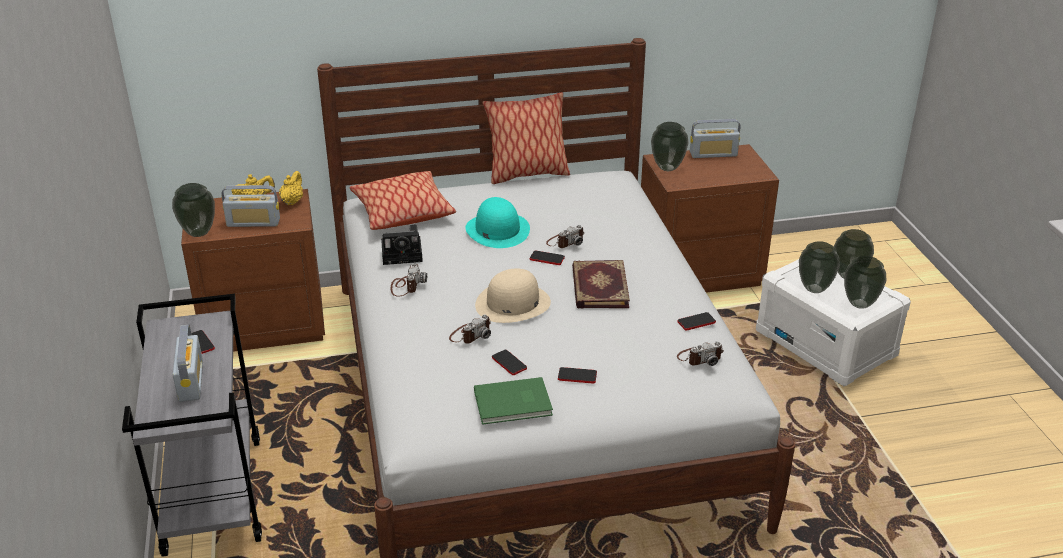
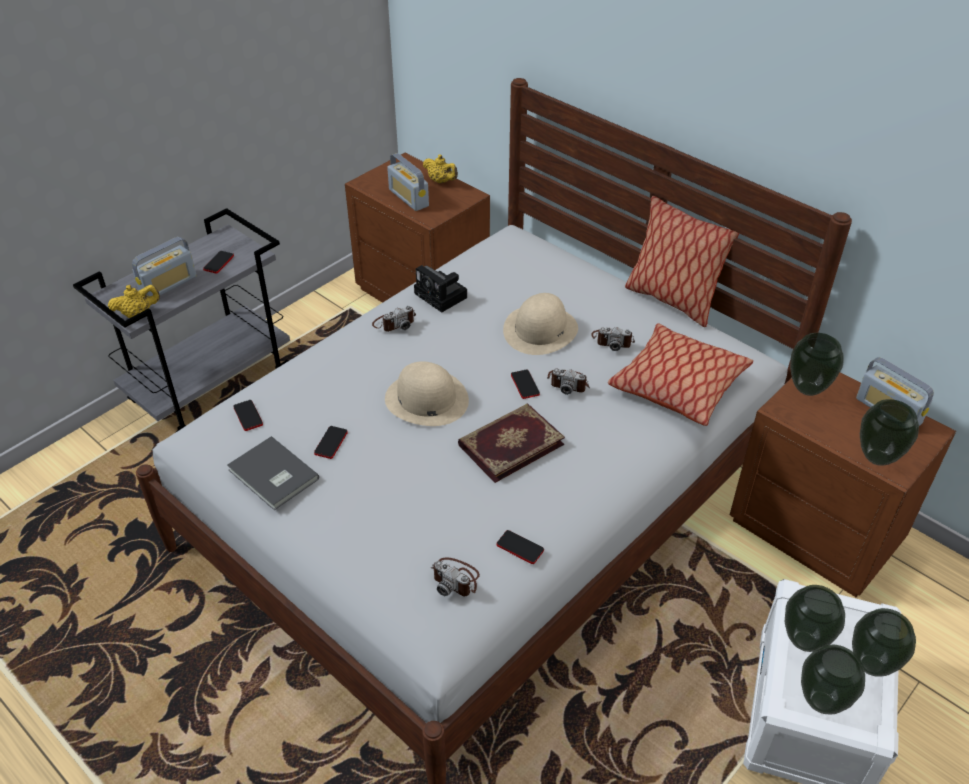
camera: 55 degrees right, 10 degrees up
vase [172,183,215,237] -> vase moved to [860,399,919,466]
yellow teapot [279,171,303,205] -> yellow teapot moved to [107,285,160,318]
pillow [349,171,456,230] -> pillow moved to [608,323,753,426]
camera [449,315,491,344] -> camera moved to [591,327,635,351]
turquoise hat [465,197,530,248] -> beige hat [503,293,578,355]
green book [474,377,553,425] -> grey book [227,436,319,510]
phone [558,367,597,383] -> phone moved to [233,400,263,431]

